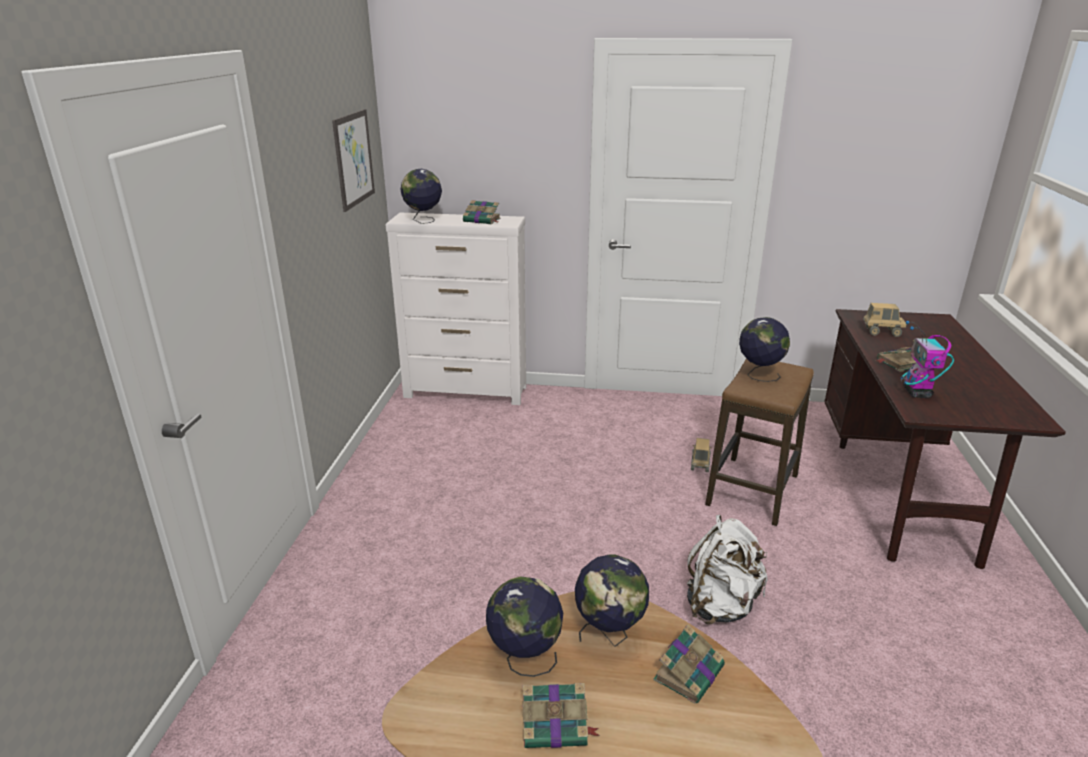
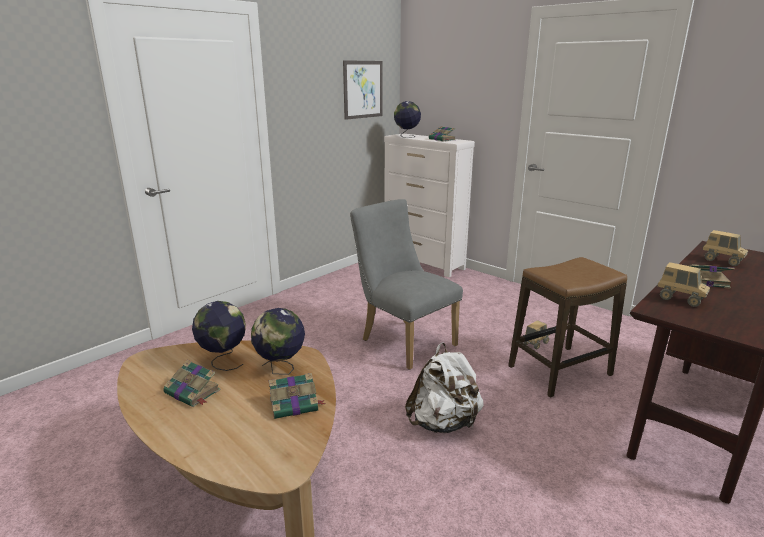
camera: 35 degrees right, 5 degrees down
globe [739,317,790,382] -> none
toy robot [901,321,954,398] -> toy truck [657,262,710,307]
none -> grey chair [350,199,463,370]

